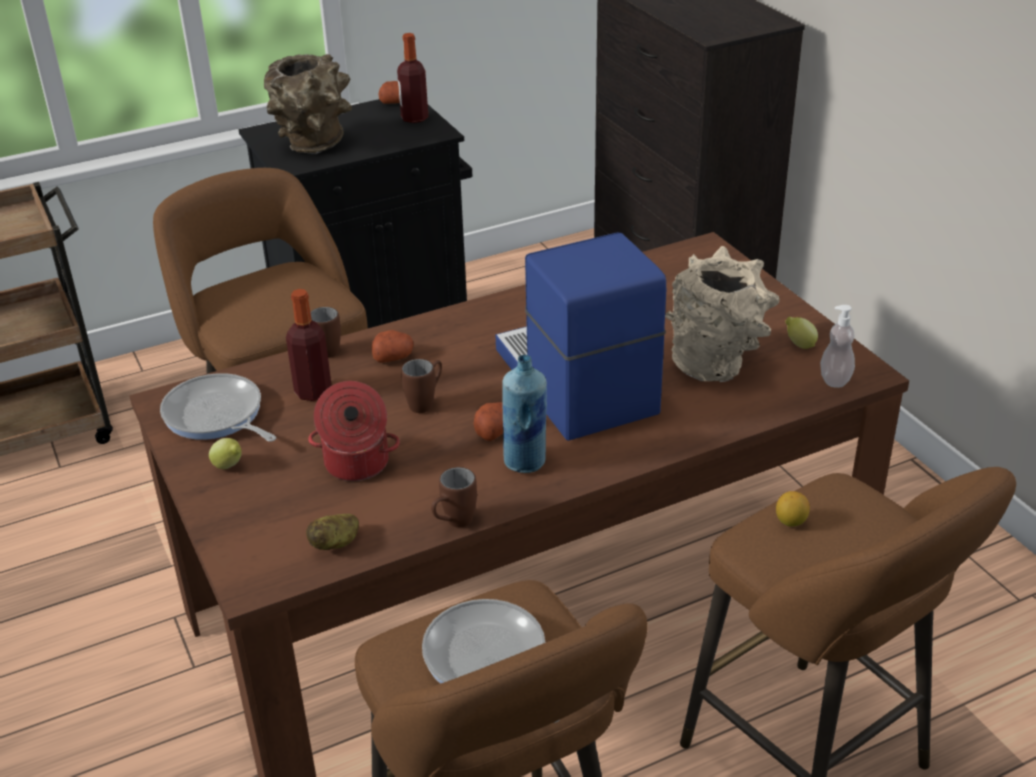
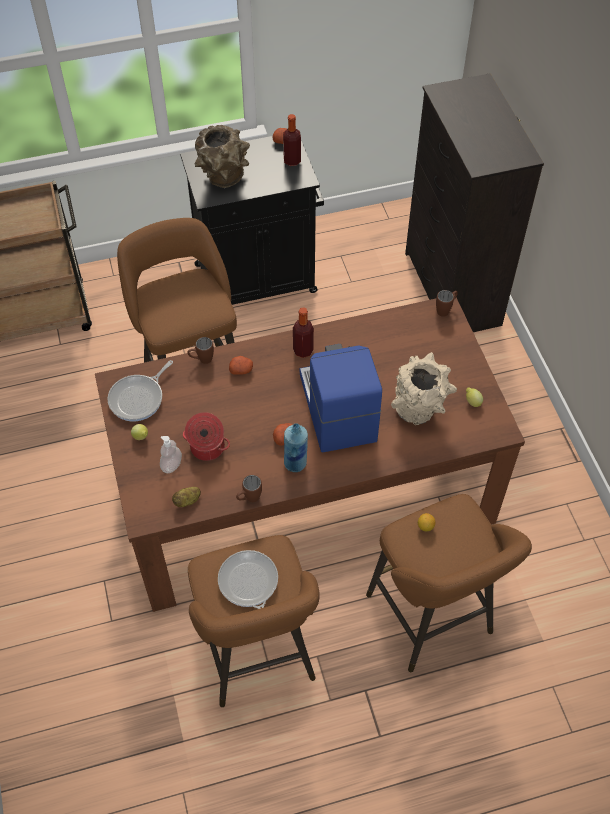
camera: 10 degrees right, 20 degrees up
frying pan [160,373,276,442] -> frying pan turned 105 degrees counterclockwise [107,360,173,421]
bottle [286,289,332,401] -> bottle moved to [293,307,314,358]
brown mug [401,359,442,413] -> brown mug moved to [436,290,458,317]
soap dispenser [820,305,855,388] -> soap dispenser moved to [160,436,182,473]

